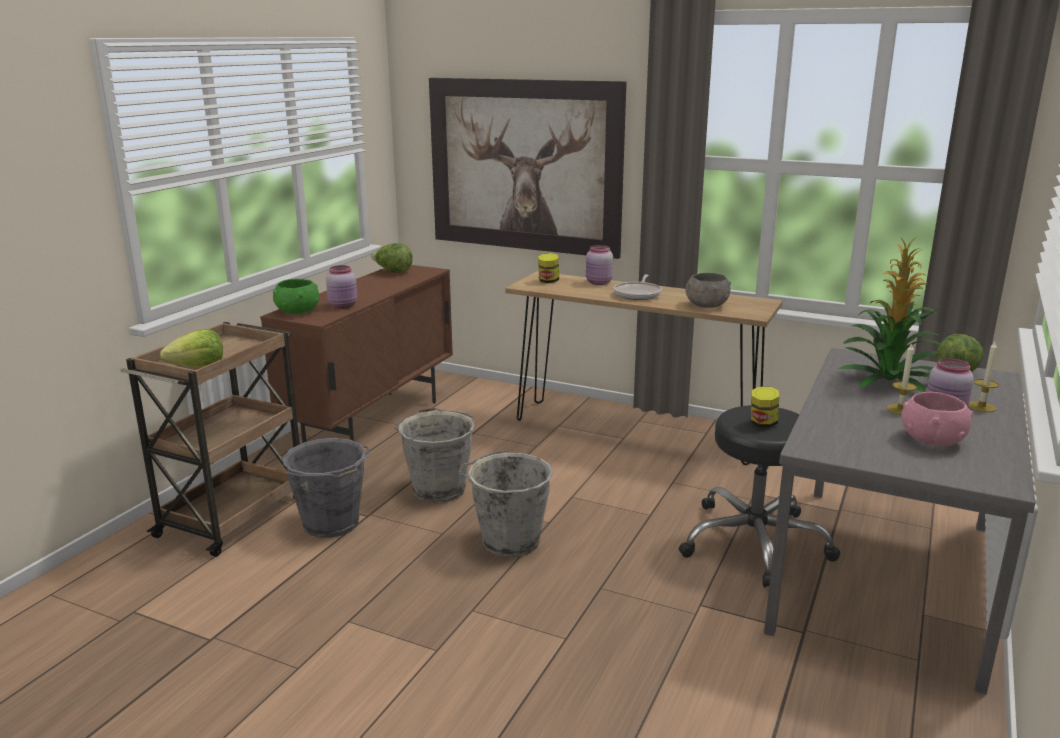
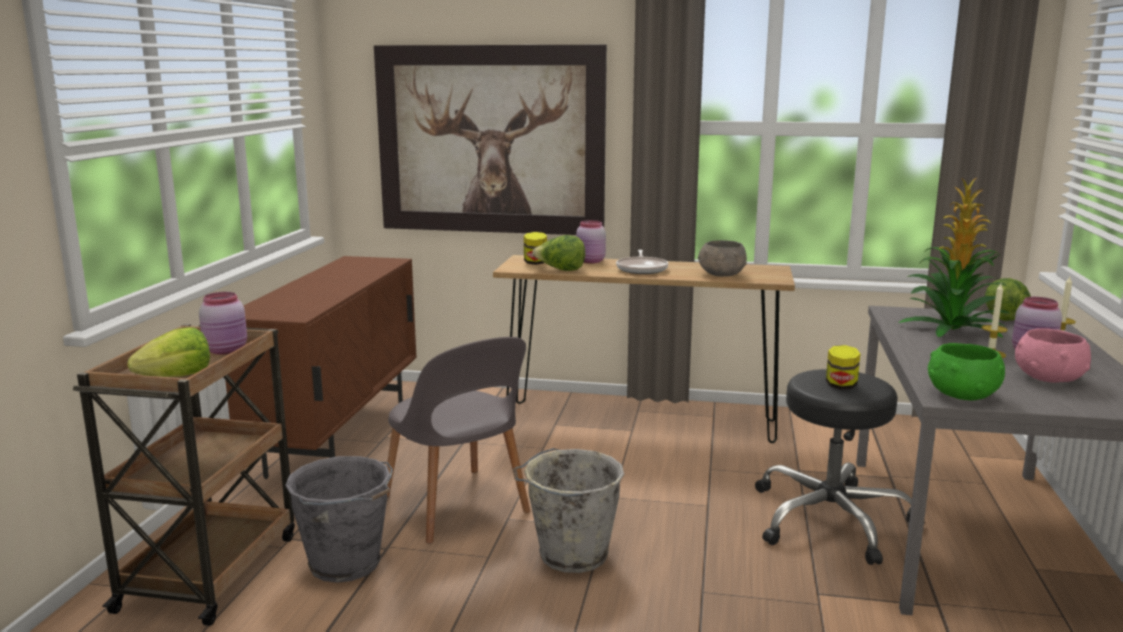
camera: 15 degrees left, 5 degrees down
green bowl [273,279,319,314] -> green bowl moved to [928,343,1005,400]
pink jar [326,265,357,309] -> pink jar moved to [199,292,247,355]
lettuce [371,243,413,273] -> lettuce moved to [532,235,585,271]
grey bucket [395,407,475,503] -> grey chair [387,337,530,544]

